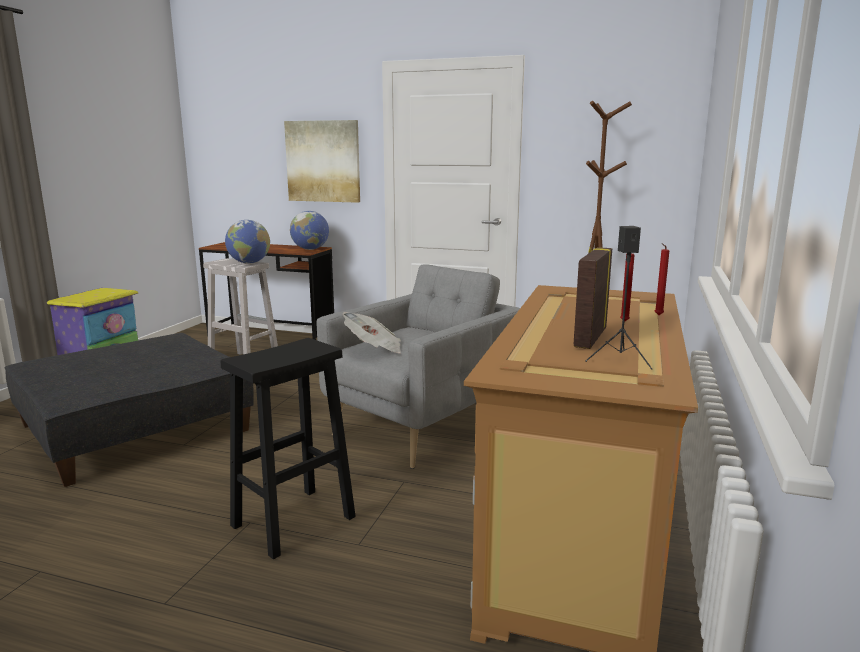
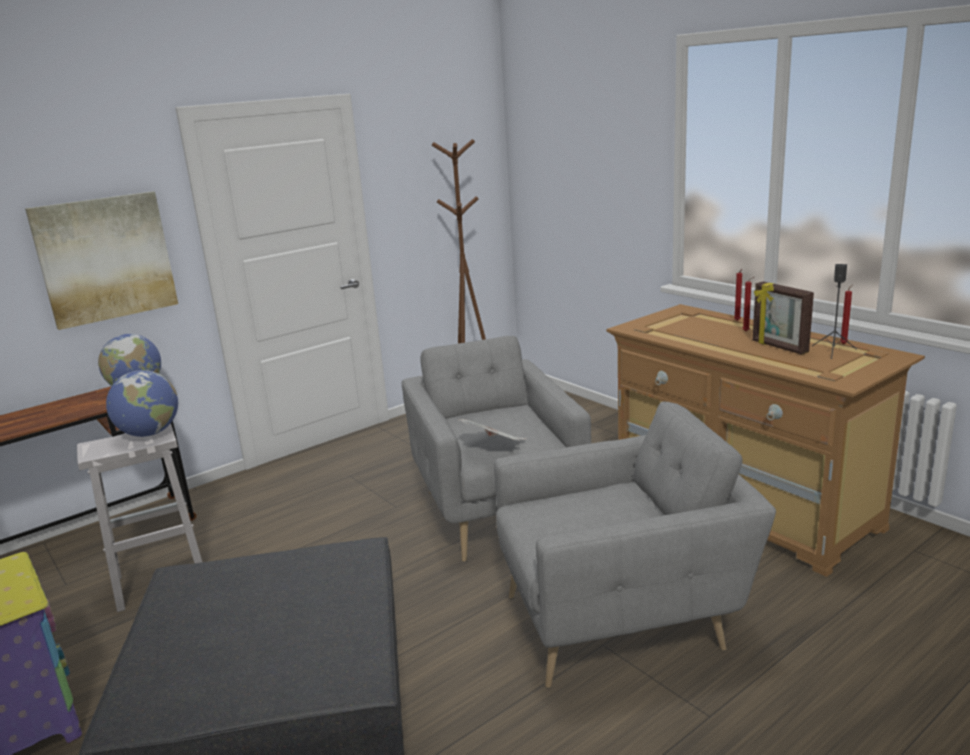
camera: 55 degrees left, 5 degrees up
black stool [221,338,356,559] -> grey armchair [494,402,776,689]
none -> red candle [840,284,853,344]

